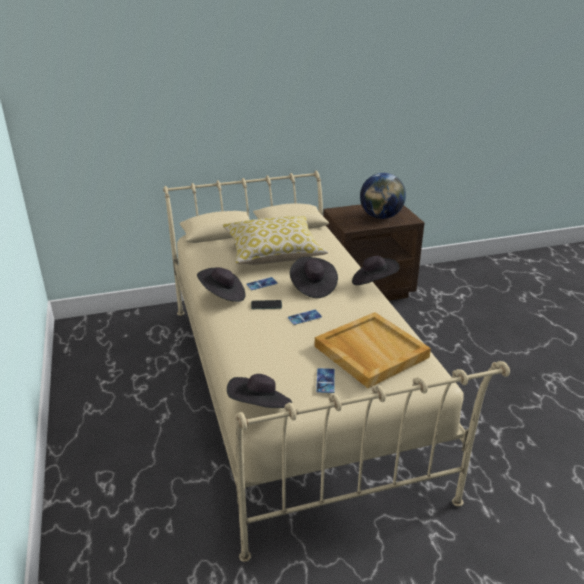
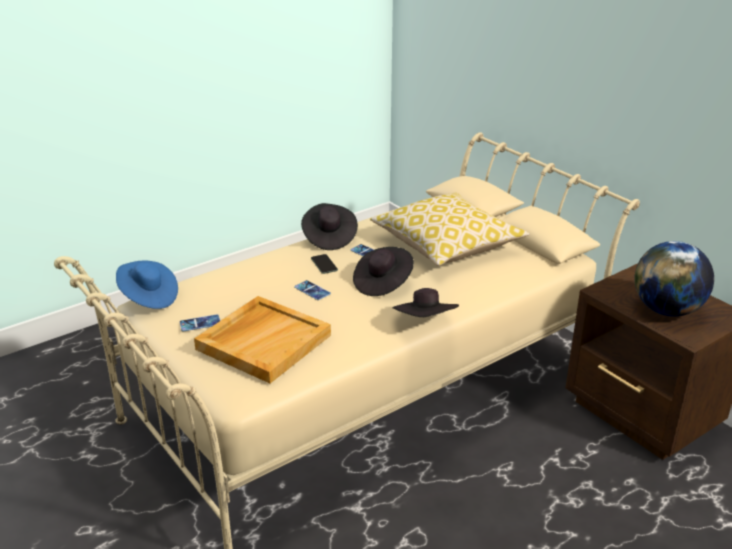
camera: 70 degrees right, 0 degrees up
black hat [227,374,292,408] -> blue hat [116,261,178,309]

